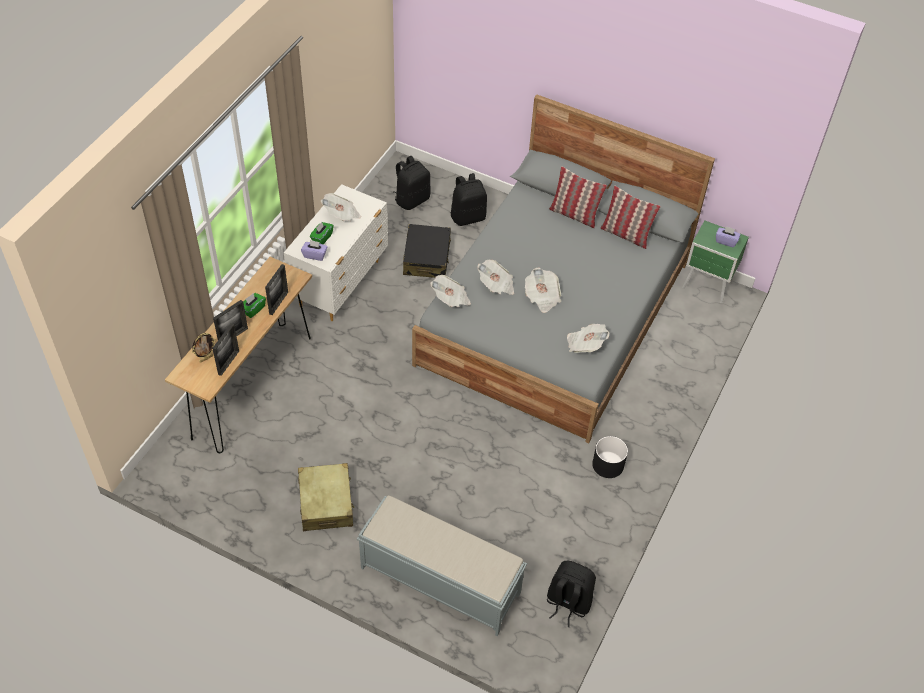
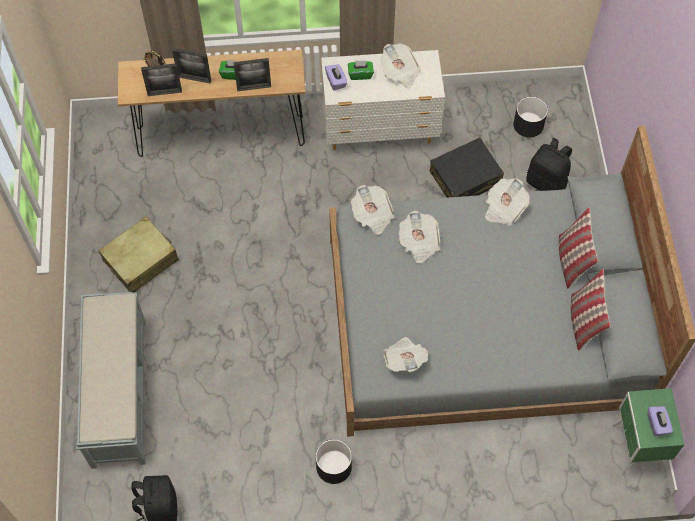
camera: 60 degrees right, 10 degrees up
black backpack [394,156,430,210] -> black planter [513,97,548,137]
newspaper [525,268,561,313] -> newspaper moved to [485,178,530,226]

